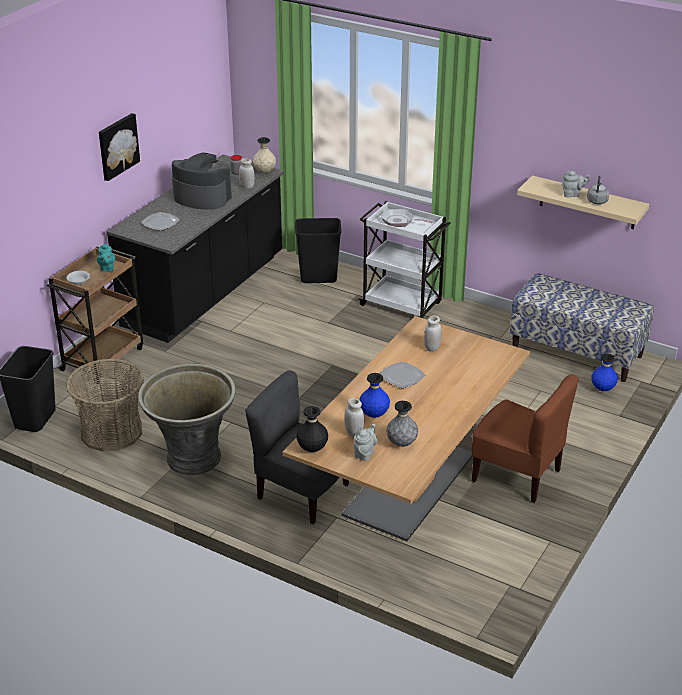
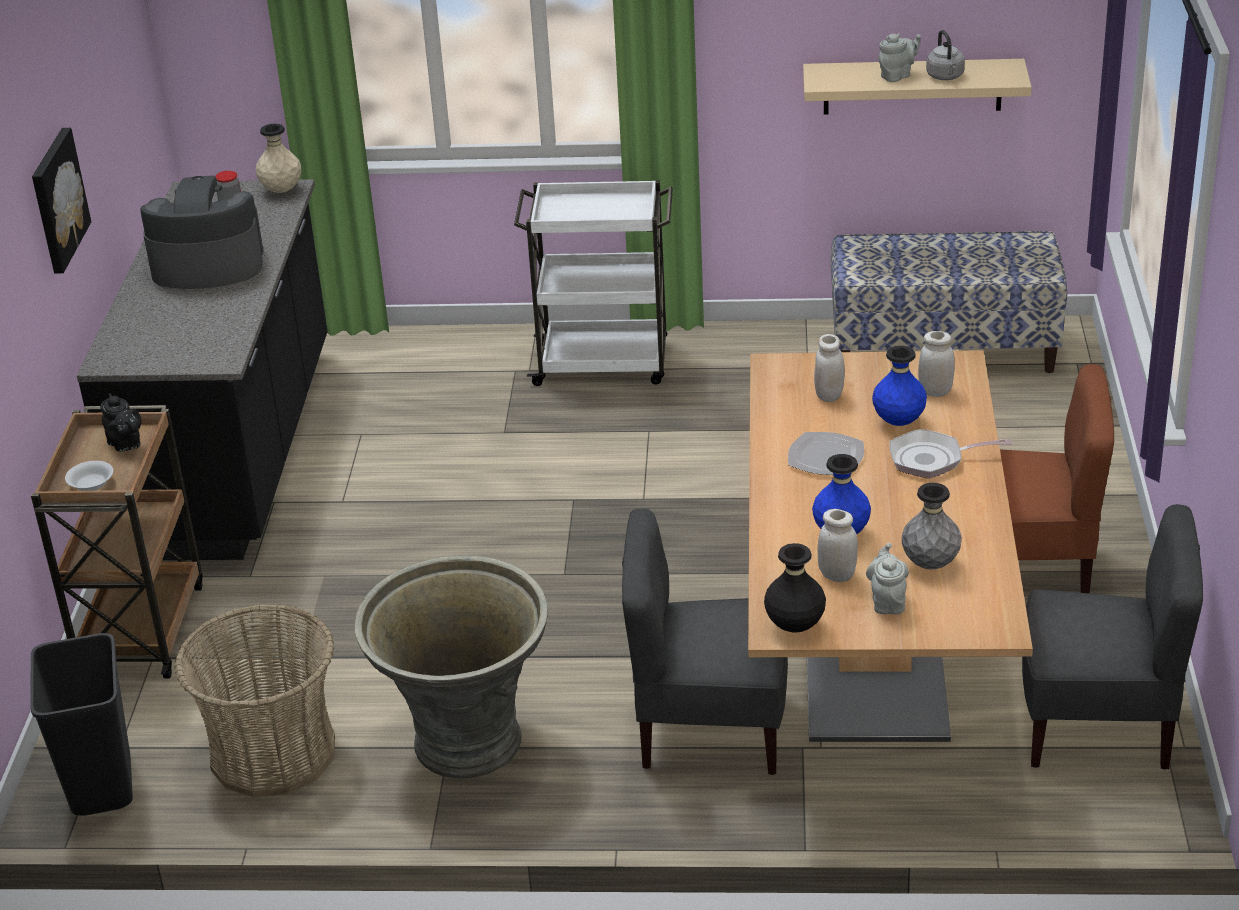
camera: 25 degrees left, 0 degrees up
turquoise teapot [97,243,115,272] -> black teapot [100,394,142,452]
plate [141,212,180,231] -> none
white jar [239,158,255,189] -> white jar moved to [918,331,955,397]
black trash can [295,218,341,283] -> none
frying pan [381,209,433,227] -> frying pan moved to [889,429,1012,479]
blue vase [591,353,618,391] -> blue vase moved to [872,346,927,426]
none -> grey chair [1022,504,1203,770]

